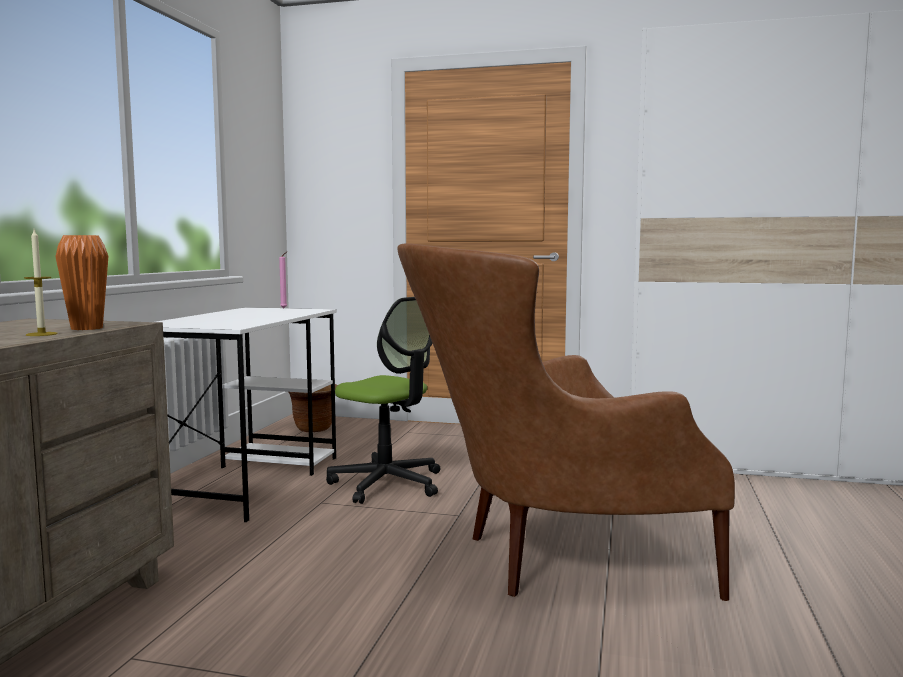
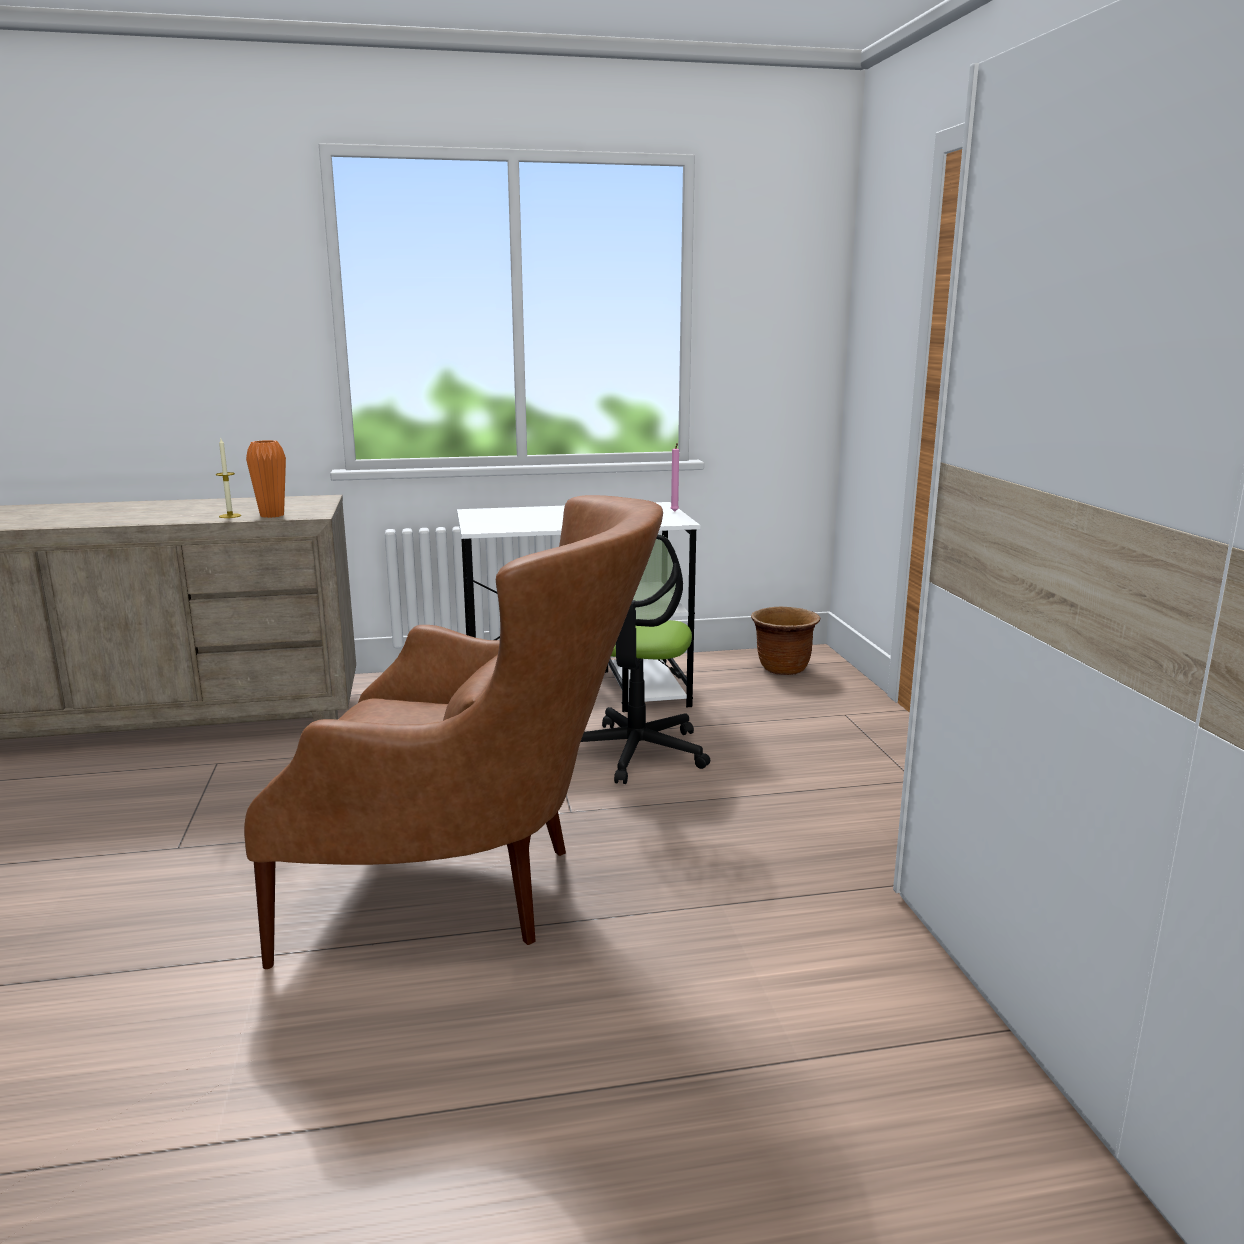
camera: 65 degrees right, 10 degrees up
brown armchair [397,243,735,601] -> brown armchair turned 135 degrees clockwise [244,495,663,969]

